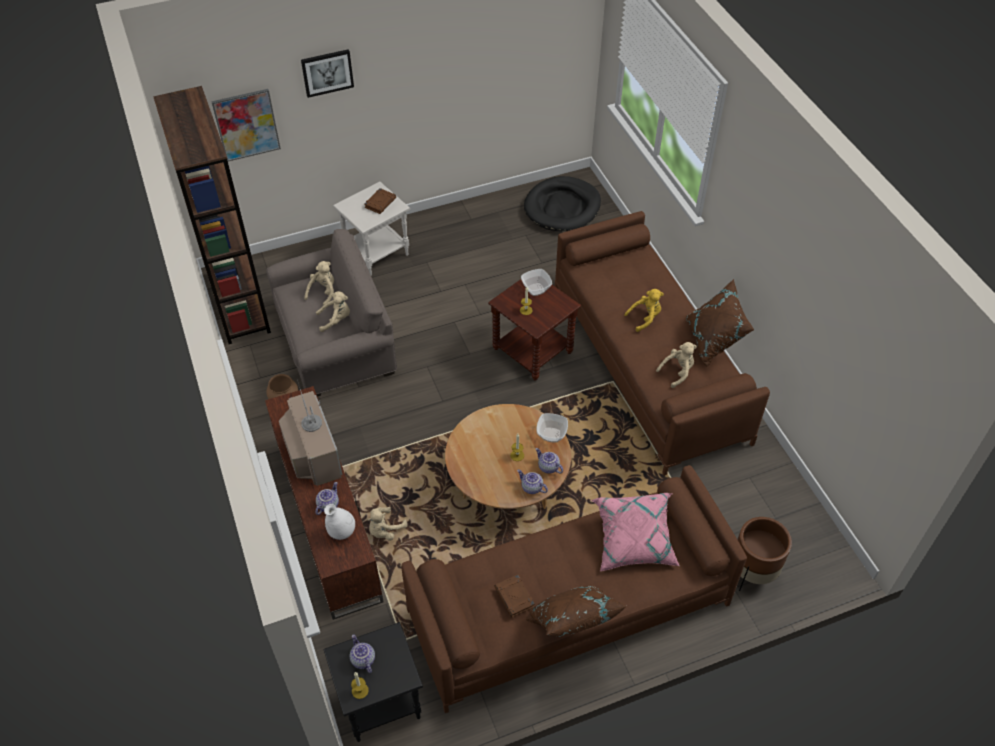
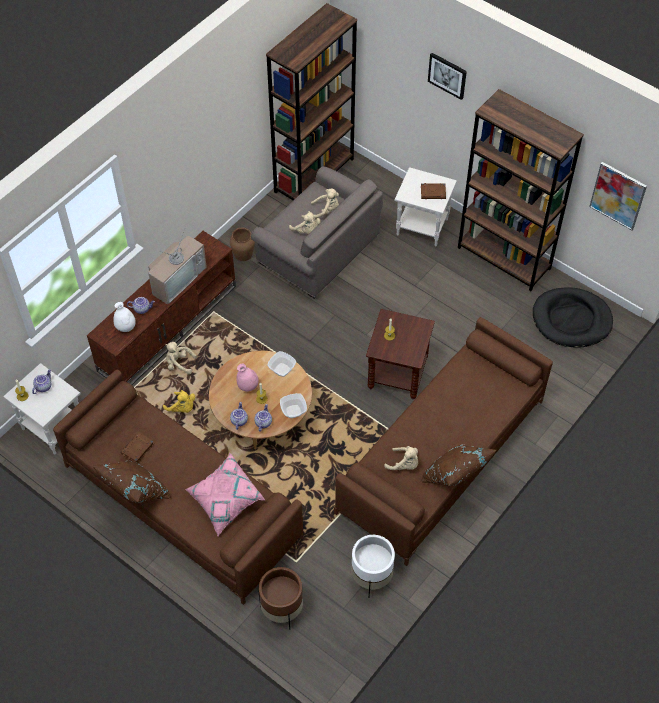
camera: 60 degrees right, 5 degrees up
picture [211,89,281,161] -> picture moved to [589,162,647,230]
black side table [323,622,423,742] -> white side table [3,363,81,455]
bowl [521,269,552,296] -> bowl moved to [267,351,296,377]
yellow plush toy [624,289,664,332] -> yellow plush toy moved to [163,390,195,413]
none -> pink vase [236,364,259,392]
none -> white planter [351,535,395,597]
none -> brown bookcase [458,89,584,291]

